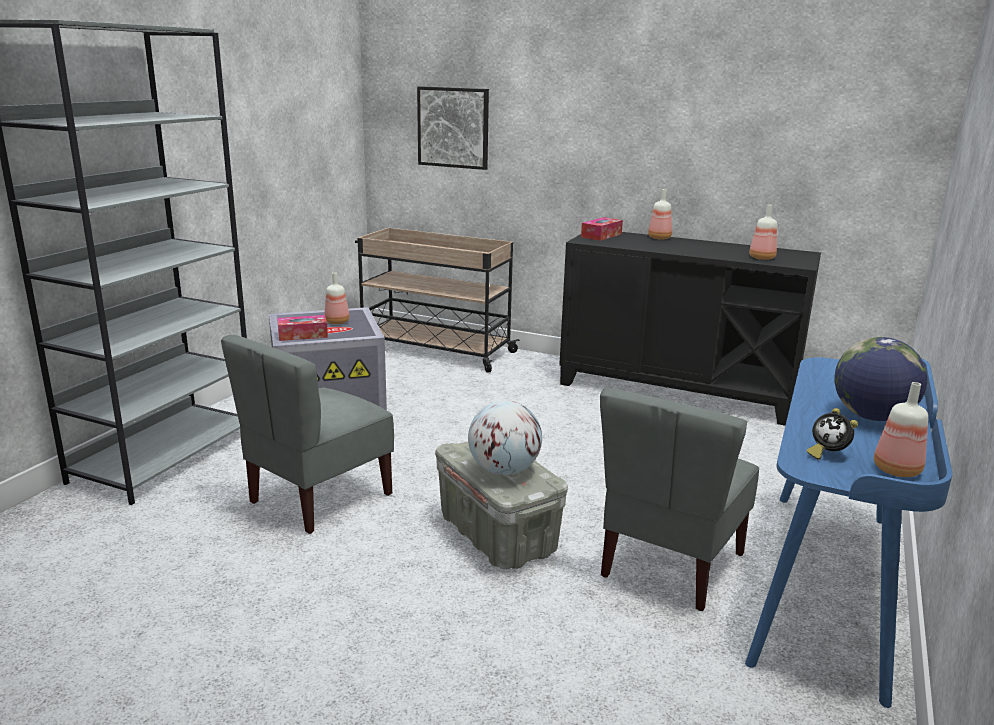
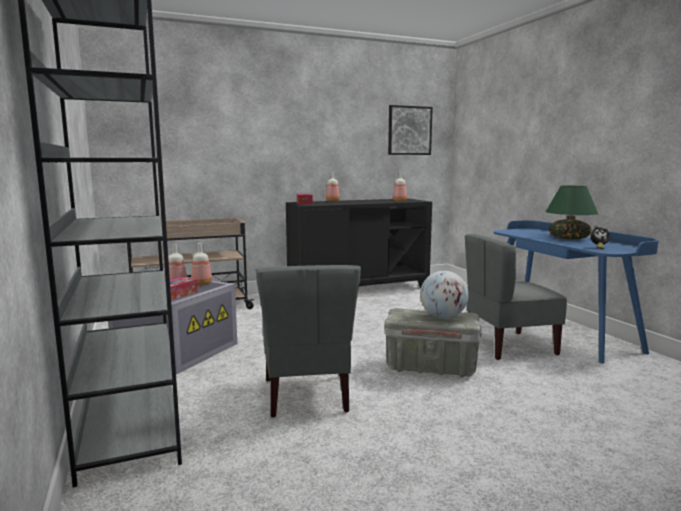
camera: 45 degrees left, 10 degrees down
picture [417,86,489,170] -> picture moved to [388,105,433,155]
grey chair [600,388,759,611] -> grey chair turned 90 degrees clockwise [465,234,567,360]
globe [834,337,927,421] -> green table lamp [545,186,598,240]
bottle [874,382,928,477] -> bottle moved to [191,243,212,285]

